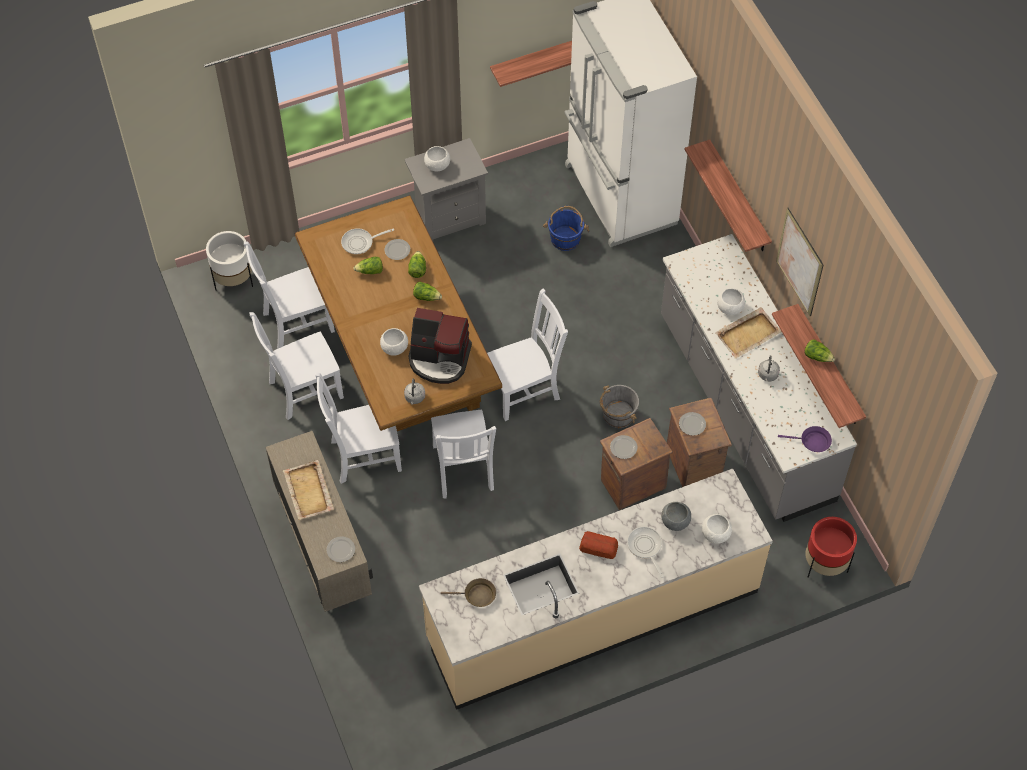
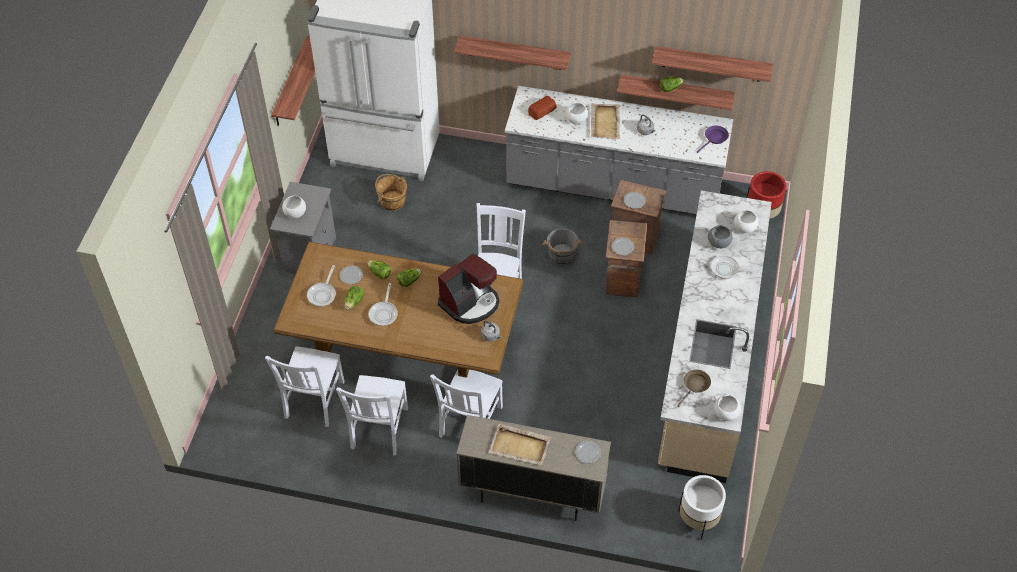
camera: 55 degrees left, 5 degrees down
white planter [206,231,253,291] -> white planter moved to [679,475,726,540]
white bowl [380,328,408,356] -> white bowl moved to [714,395,741,421]
white chair [431,410,496,498] -> none
blue bucket [543,206,590,251] -> brown bucket [375,174,407,211]
bread [579,531,618,559] -> bread moved to [528,96,557,120]
picture [776,208,824,316] -> none
none -> frying pan [369,283,398,326]
none -> shelf [652,46,773,82]

